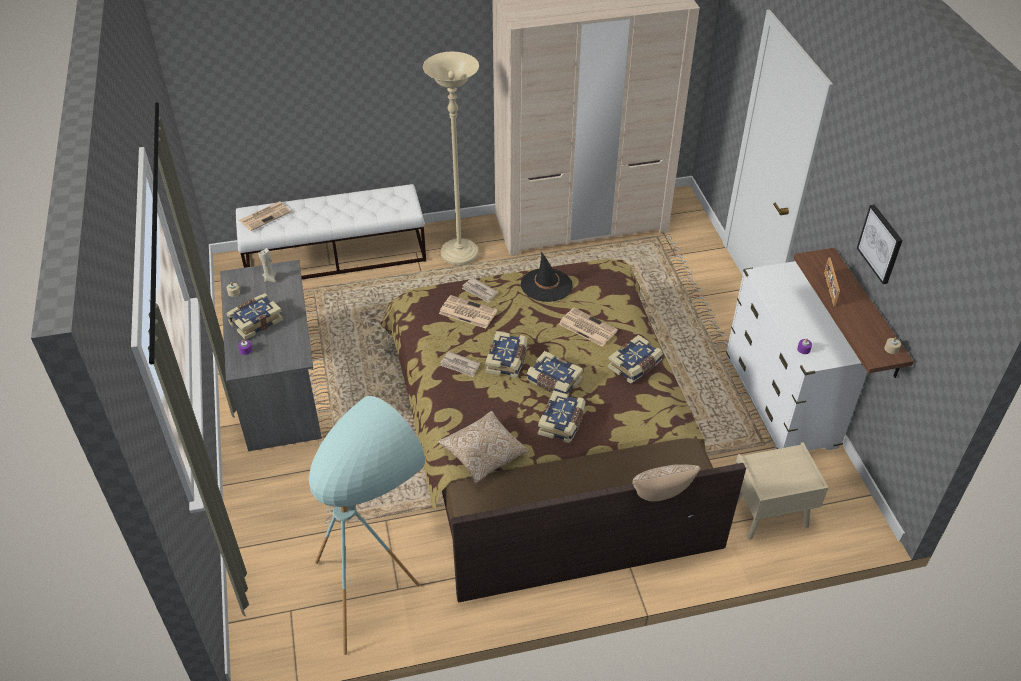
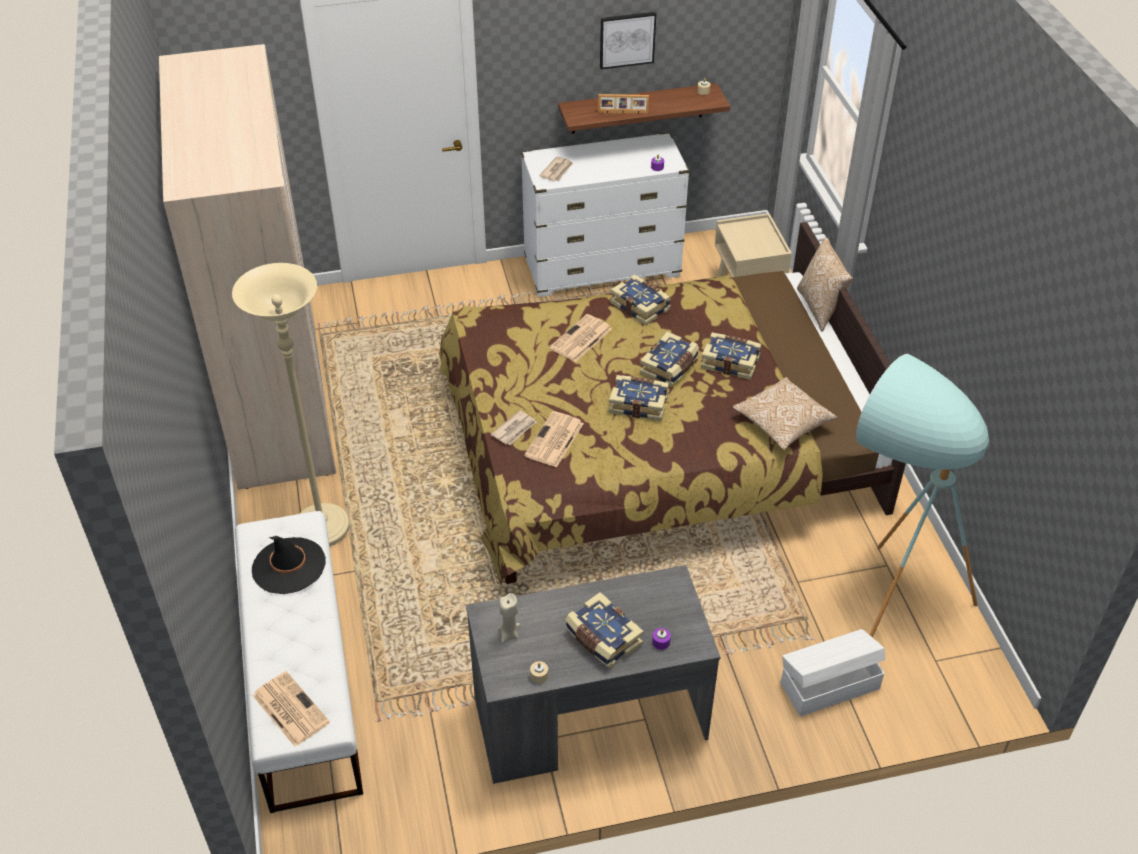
camera: 90 degrees left, 0 degrees up
newspaper [441,351,480,377] -> newspaper moved to [539,156,573,182]
black hat [521,252,573,302] -> black hat moved to [252,536,326,594]
none -> white storage box [781,629,885,717]

